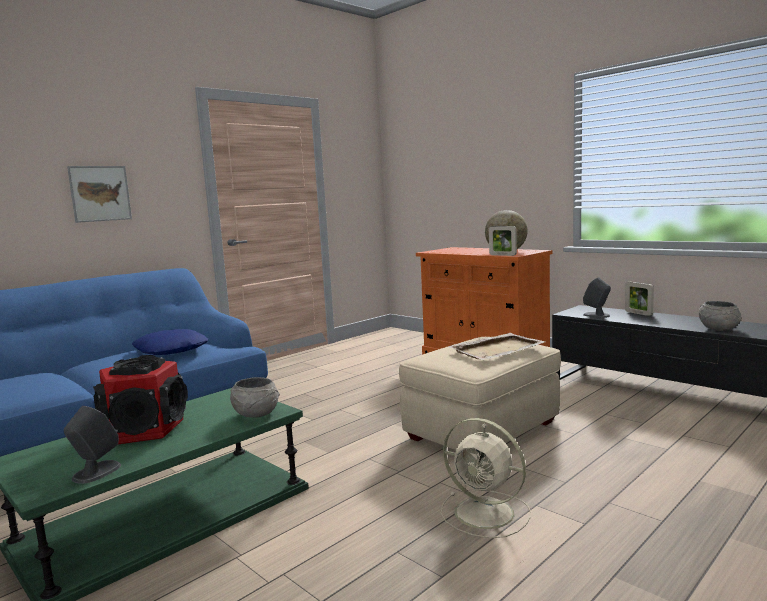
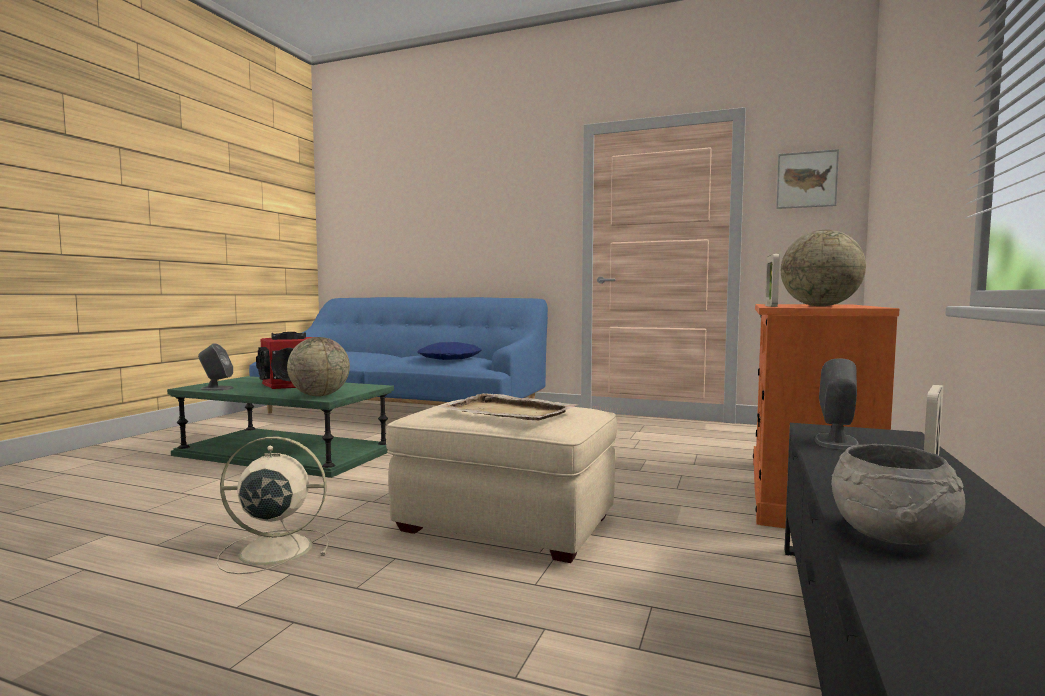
camera: 65 degrees right, 5 degrees down
picture [67,166,132,223] -> picture moved to [776,149,839,209]
grey bowl [230,377,280,418] -> globe [287,337,350,396]
beige fan [441,418,531,538] -> beige fan turned 75 degrees clockwise [216,437,329,574]

